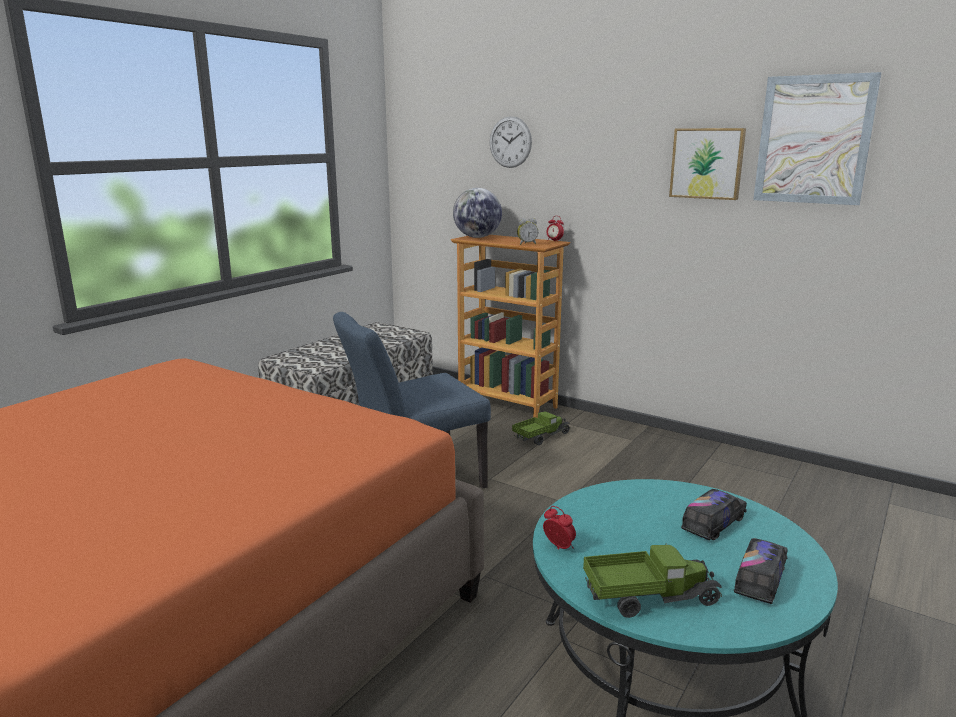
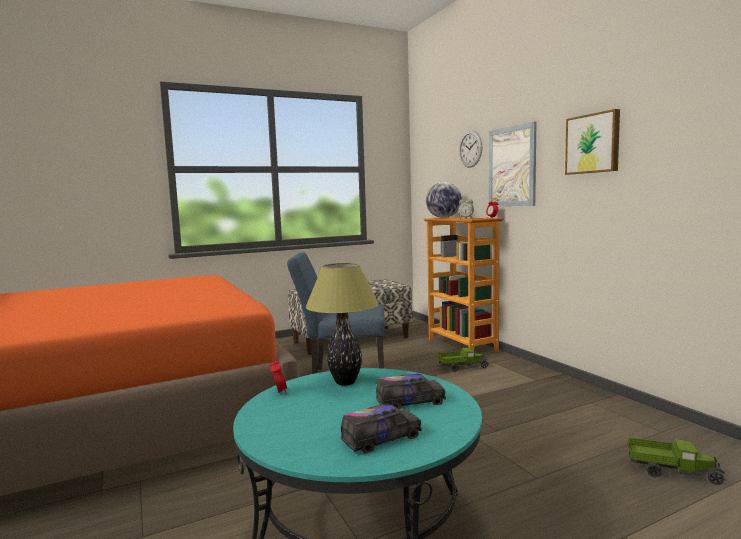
camera: 30 degrees right, 10 degrees down
toy truck [583,543,722,618] -> toy truck moved to [628,437,726,485]
picture [753,72,881,205] -> picture moved to [489,121,537,206]
none -> table lamp [305,263,379,386]

